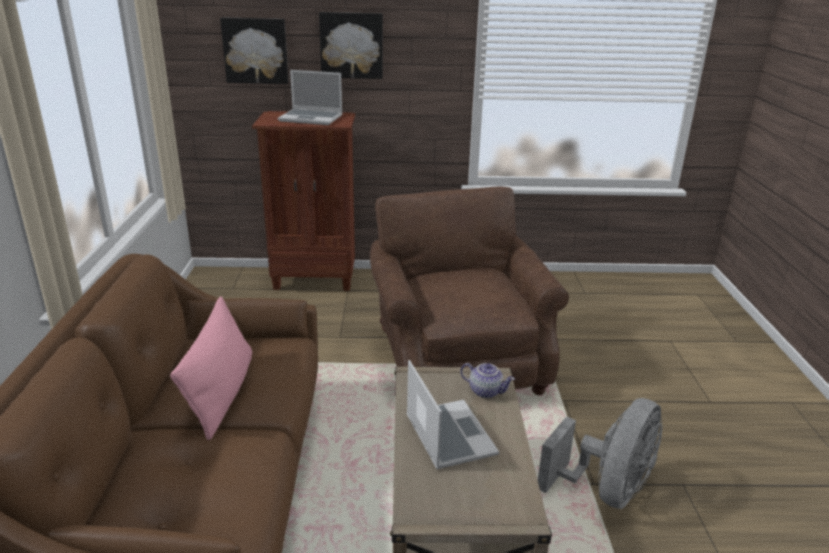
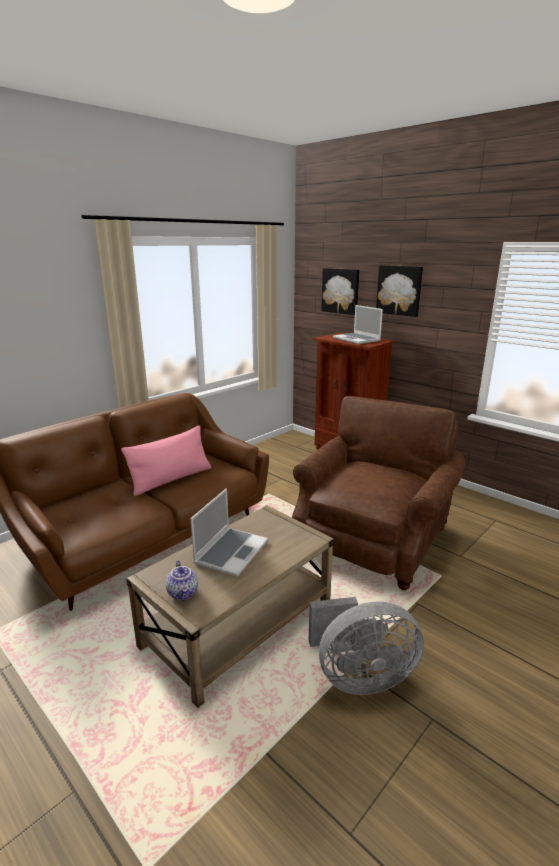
camera: 45 degrees right, 5 degrees down
teapot [460,363,515,398] -> teapot moved to [166,560,198,601]

